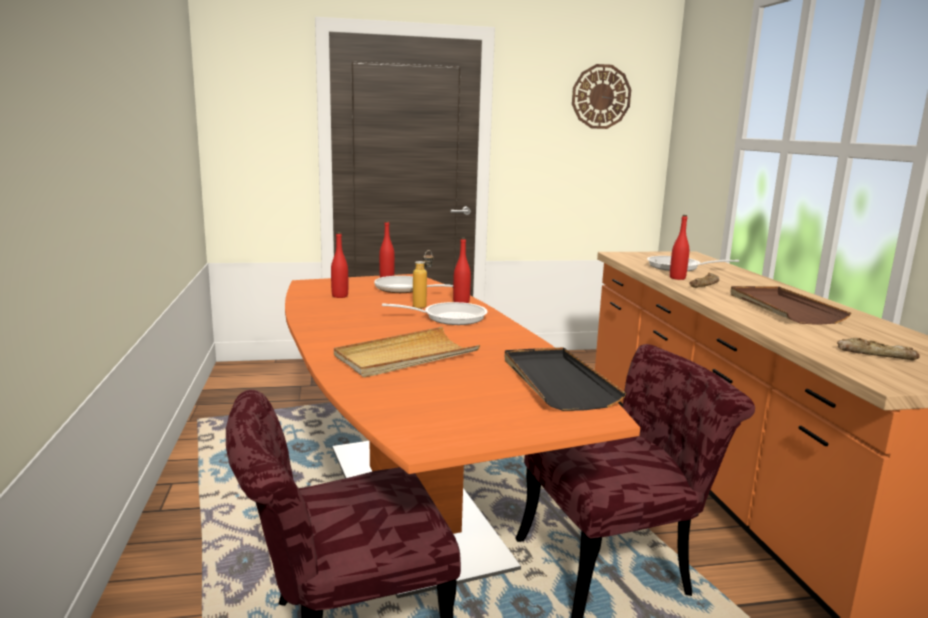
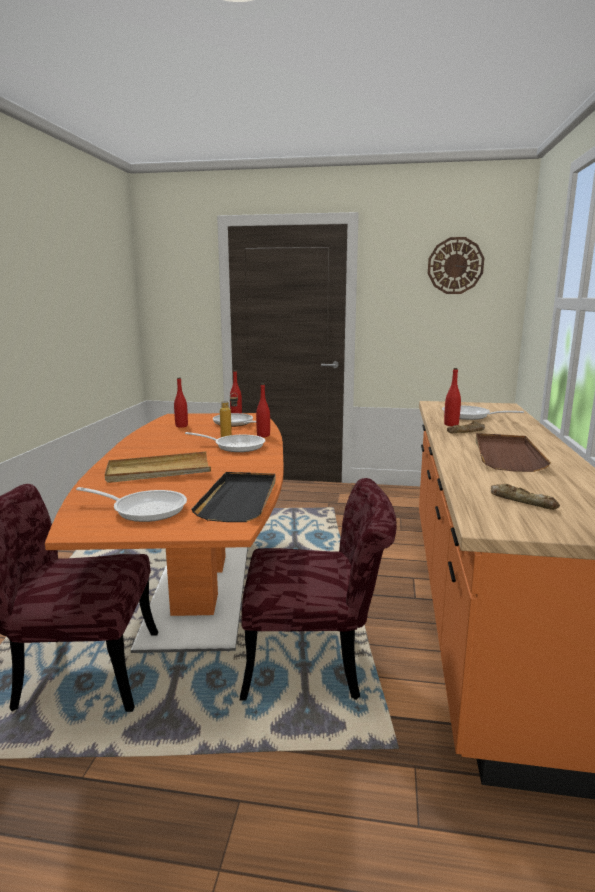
camera: 20 degrees right, 0 degrees up
none -> frying pan [76,487,187,522]

